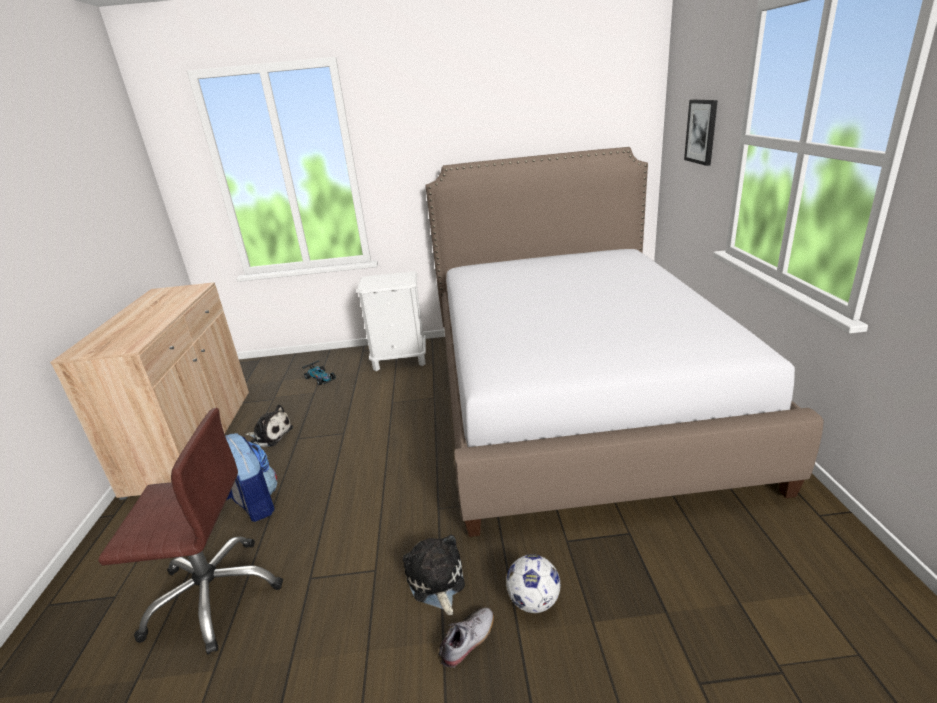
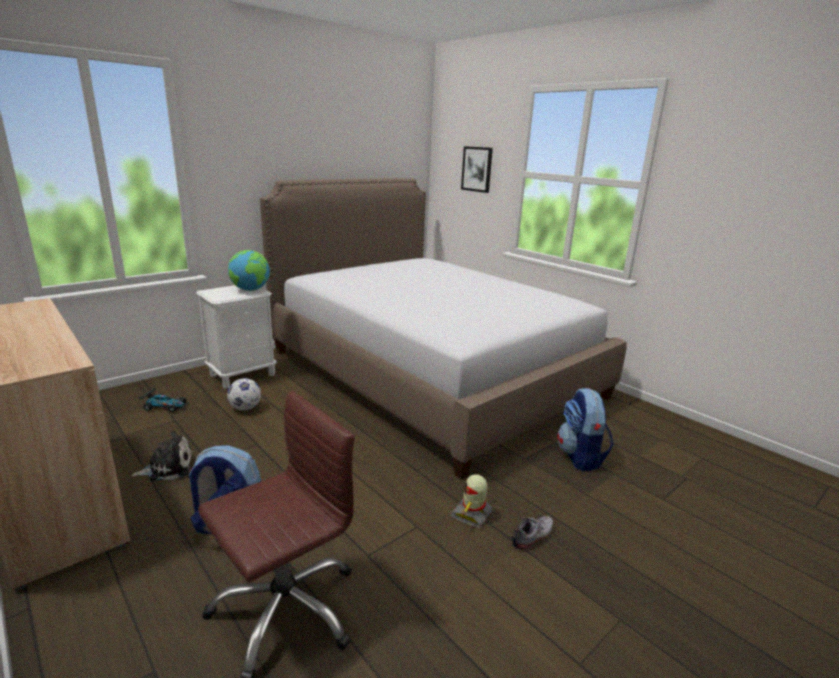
camera: 40 degrees left, 5 degrees down
plush toy [402,535,465,615] -> toy robot [450,474,492,529]
shoe [439,607,494,668] -> shoe turned 45 degrees clockwise [511,516,554,551]
football [506,554,560,613] -> football moved to [227,378,261,411]
none -> globe [228,250,270,291]
none -> backpack [557,388,614,471]

